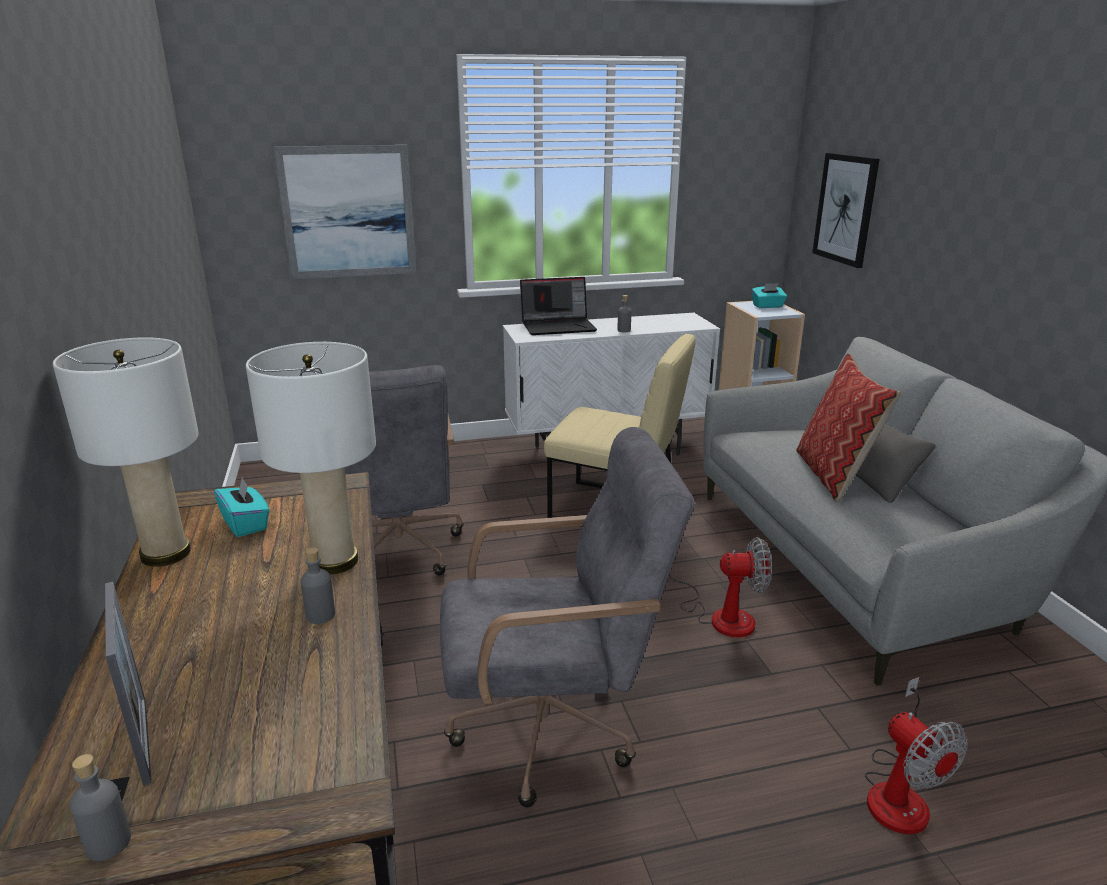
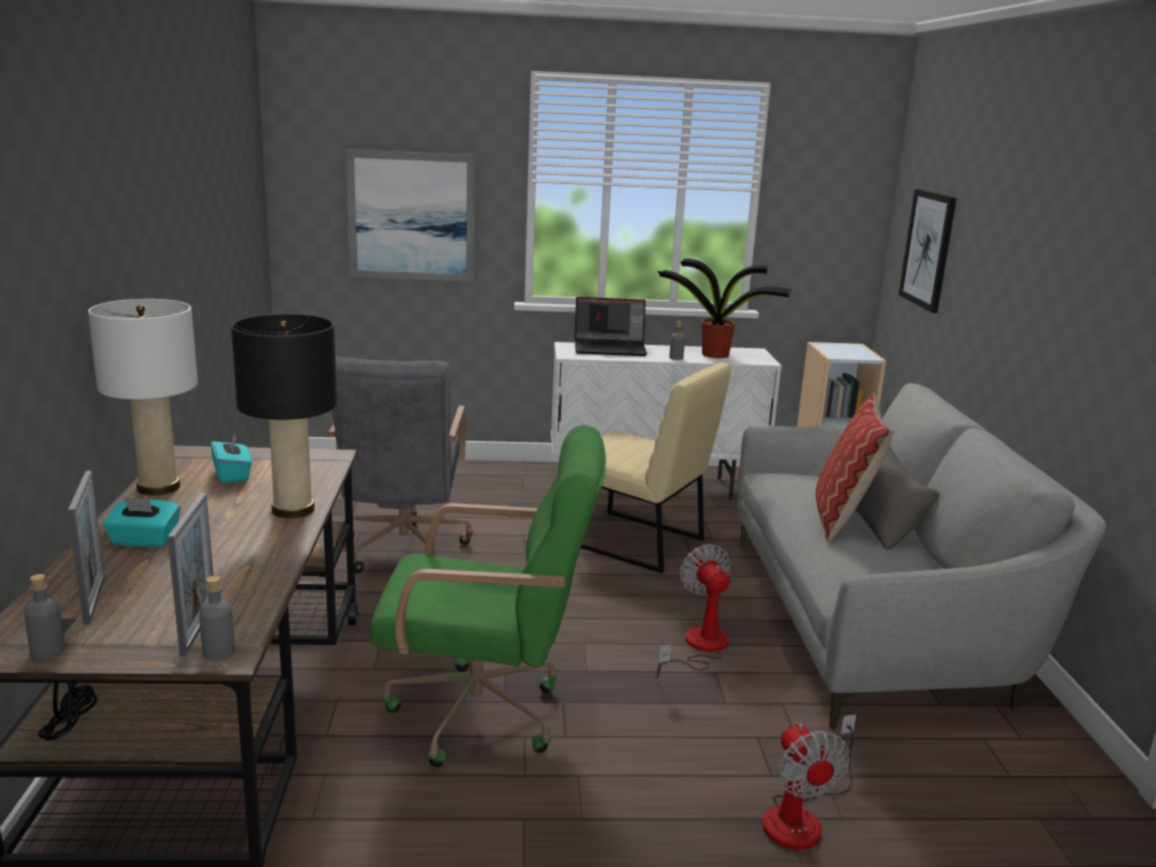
camera: 10 degrees right, 5 degrees down
white table lamp [246,342,376,574] -> black table lamp [231,314,337,518]
grey bottle [301,547,335,624] -> grey bottle moved to [199,576,235,660]
grey office chair [440,427,695,807] -> green office chair [371,425,606,767]
fan [669,537,772,638] -> fan turned 120 degrees counterclockwise [656,544,730,678]
turquoise tissue box [752,283,787,308] -> turquoise tissue box moved to [103,497,181,548]
none -> picture frame [168,493,214,656]
none -> potted plant [658,258,792,358]

